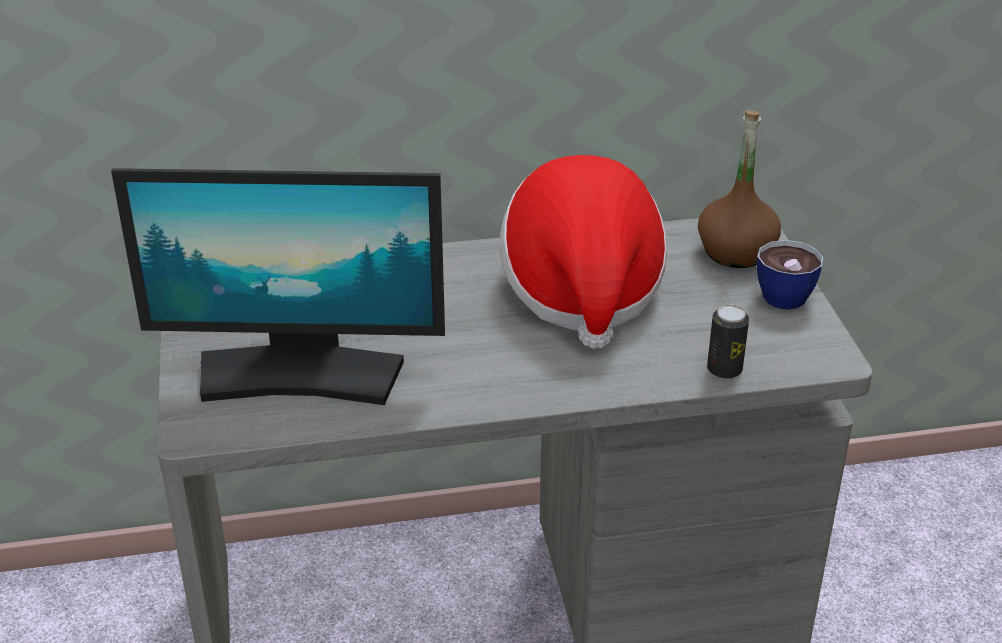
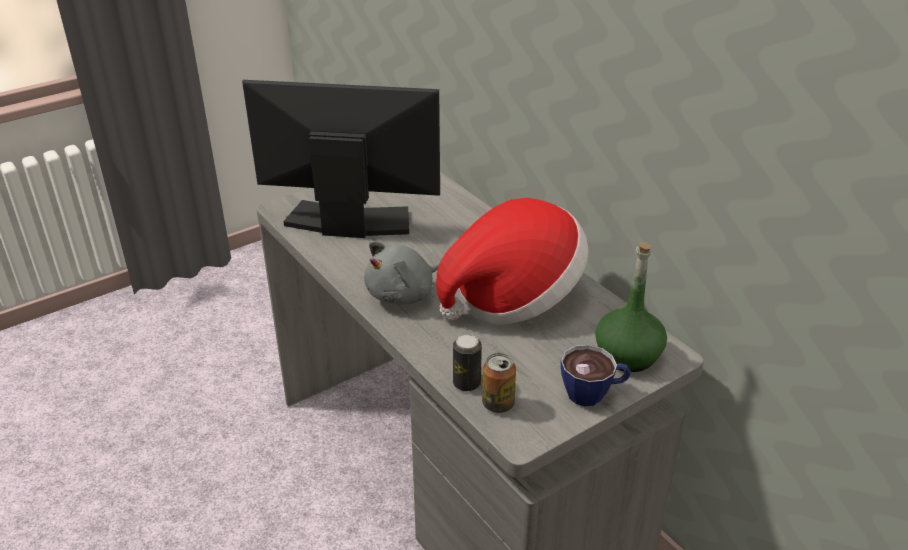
camera: 65 degrees right, 0 degrees up
monitor [111,168,445,405] -> monitor turned 120 degrees clockwise [242,80,440,238]
brown bottle [698,110,781,268] -> green bottle [595,242,667,372]
none -> grey plush toy [364,241,440,304]
none -> can [482,353,516,413]

